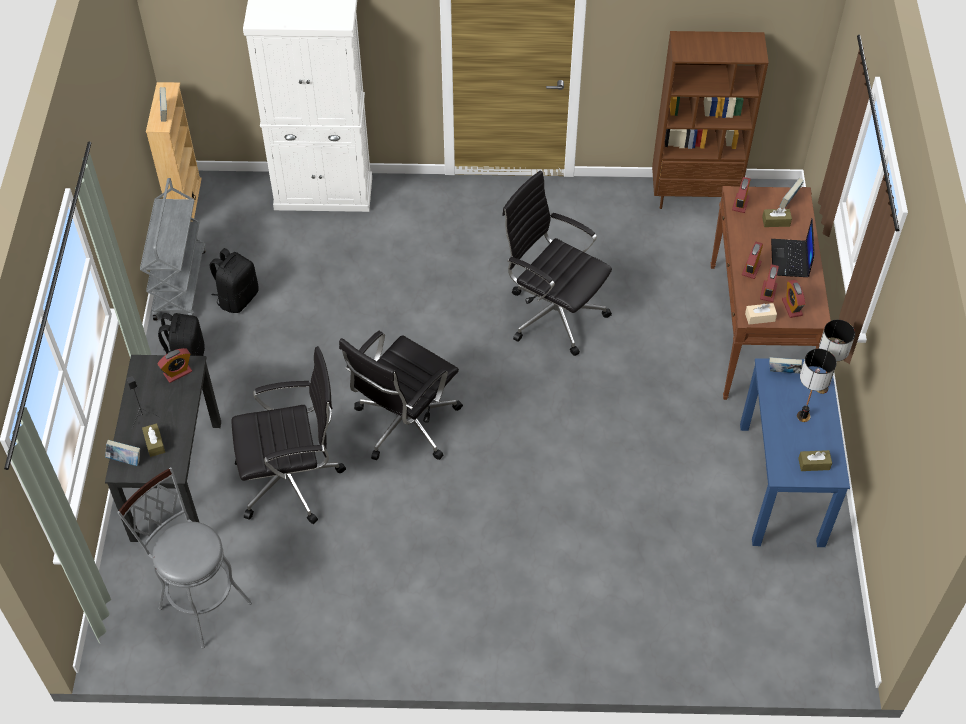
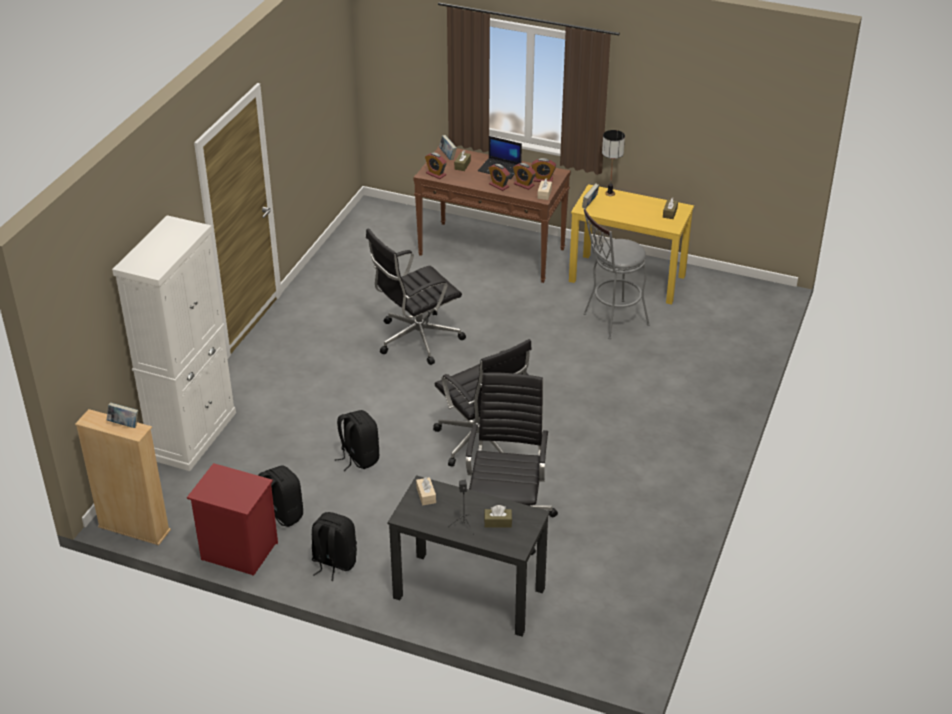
camera: 70 degrees left, 15 degrees down
book [105,440,140,466] -> none
grey stool [117,467,252,648] -> grey stool moved to [583,208,650,339]
grey cart [140,178,206,321] -> red nightstand [187,463,278,576]
alarm clock [157,348,192,383] -> beige tissue box [416,477,436,506]
brown bookcase [652,31,769,209] -> none
blue desk [740,358,850,547] -> yellow desk [569,184,694,305]
table lamp [797,349,837,422] -> none
none -> black backpack [334,410,379,471]

